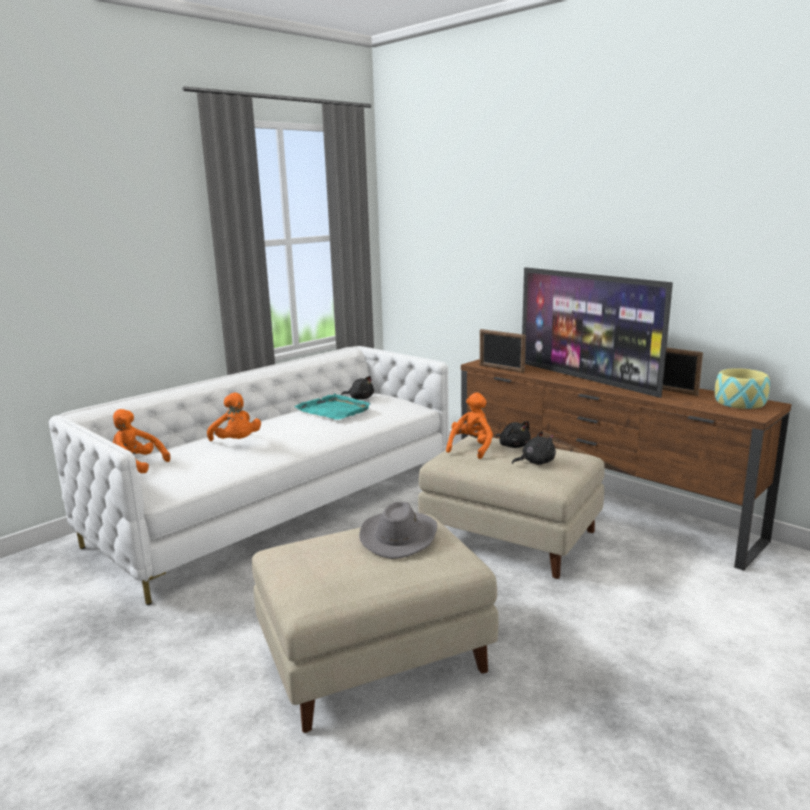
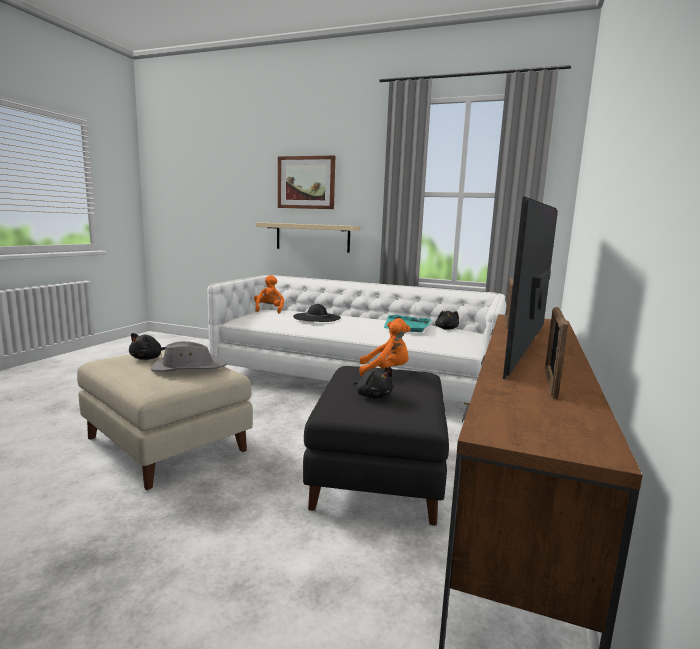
camera: 65 degrees right, 5 degrees down
orange plush toy [207,393,261,441] -> black hat [293,304,341,322]
beige ottoman [418,436,605,579] -> black ottoman [303,366,449,526]
black plush toy [496,421,531,448] -> black plush toy moved to [129,333,166,360]
bowl [715,368,770,409] -> none
none -> beige shelf [256,222,360,253]
none -> picture [278,156,335,209]

